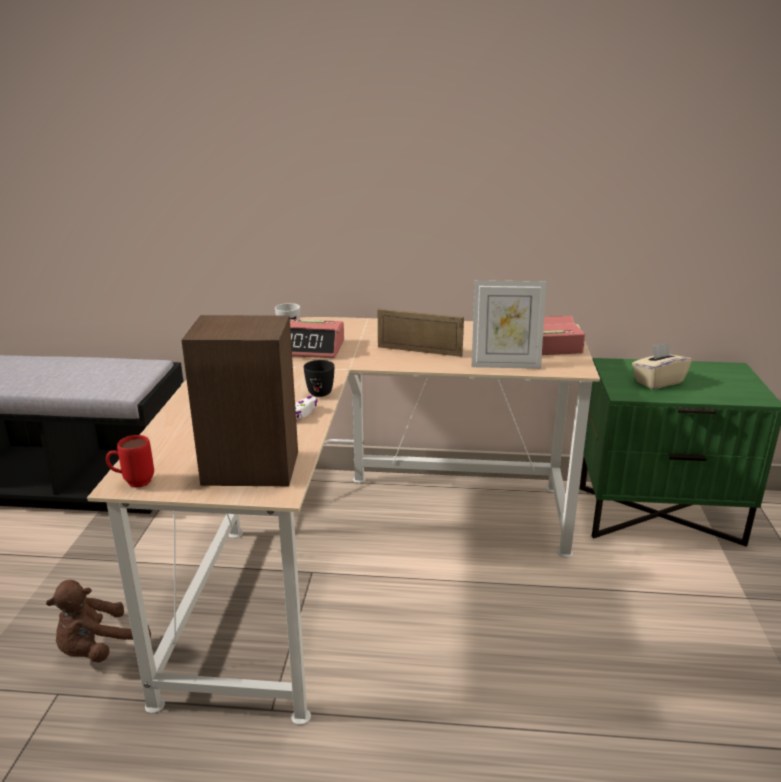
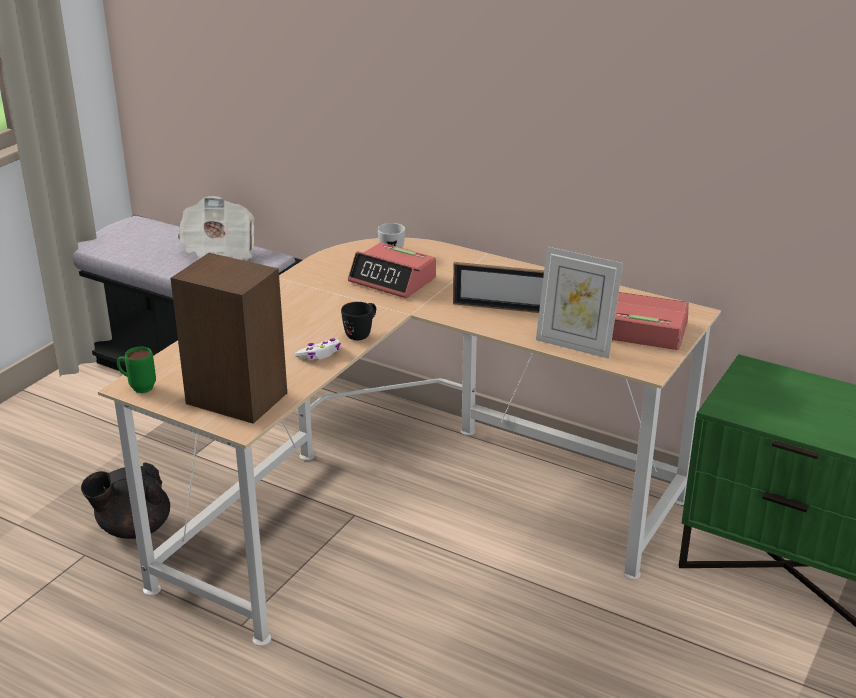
camera: 25 degrees right, 5 degrees up
brown plush toy [46,580,151,662] -> black teapot [81,462,170,539]
red mug [106,435,154,488] -> green mug [117,347,156,393]
picture frame [378,308,464,357] -> picture frame turned 150 degrees clockwise [453,262,544,313]
beige tissue box [632,343,692,389] -> none
none -> newspaper [178,196,254,260]

